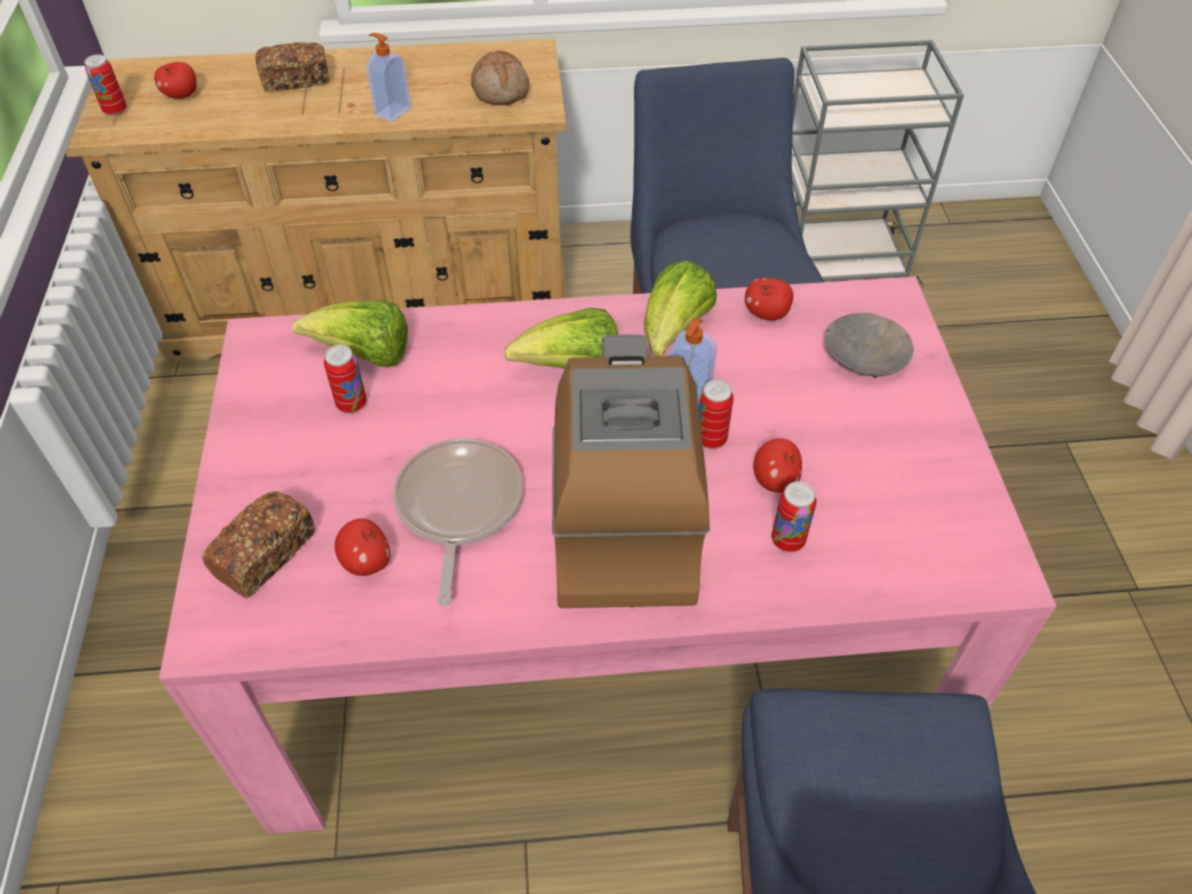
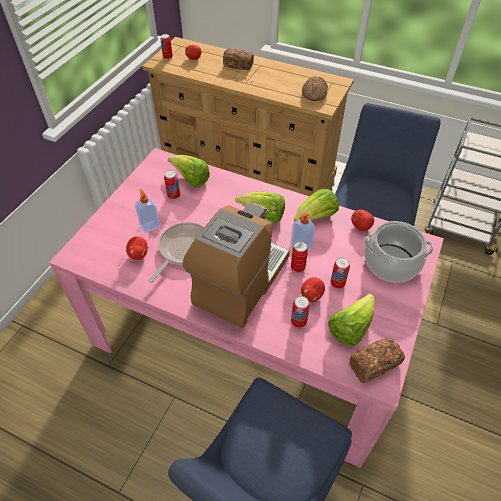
camera: 30 degrees right, 0 degrees up
bread [201,491,315,598] -> bread moved to [349,338,405,383]
soap dispenser [366,33,411,122] -> soap dispenser moved to [135,189,161,233]
grey bowl [824,313,914,378] -> cooking pot [364,221,433,283]
none -> lettuce [328,294,375,346]
none -> can [331,258,350,289]

